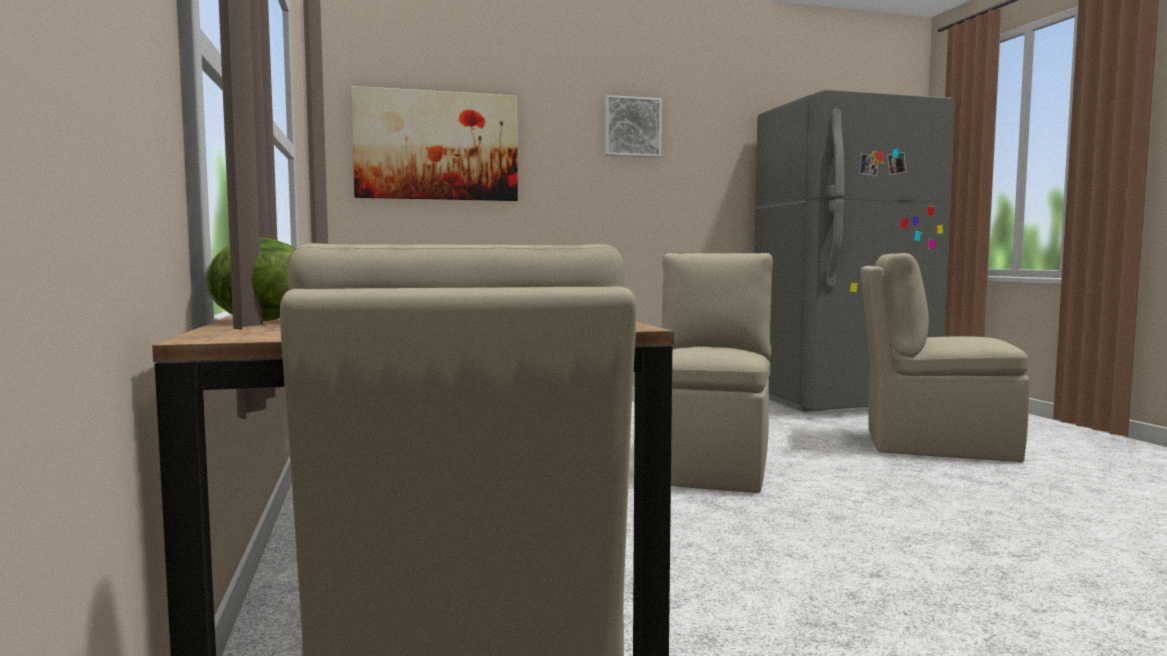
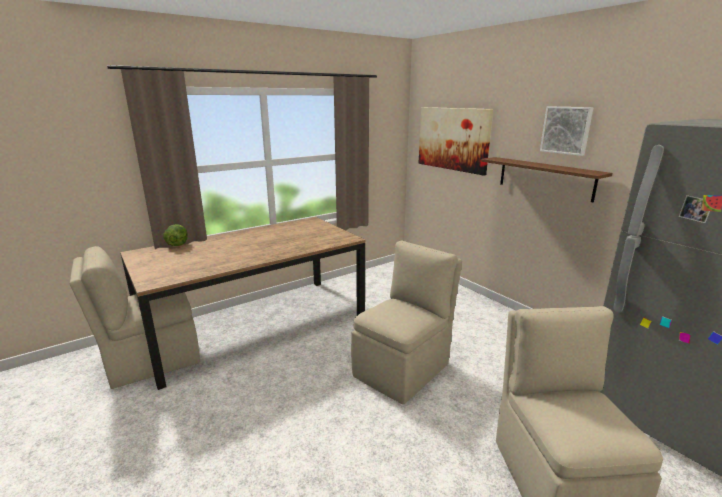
camera: 70 degrees right, 15 degrees up
beige chair [662,253,773,493] -> beige chair turned 45 degrees counterclockwise [351,241,462,404]
none -> brown shelf [481,157,612,202]

